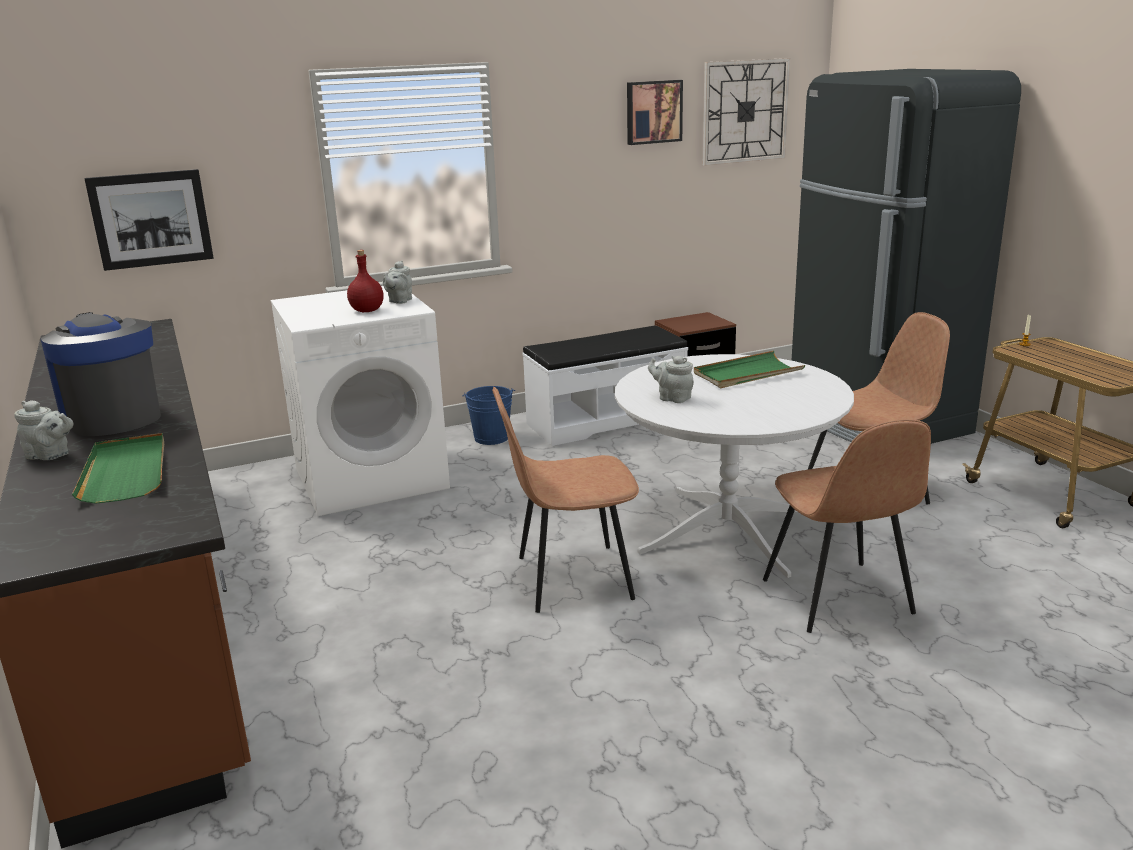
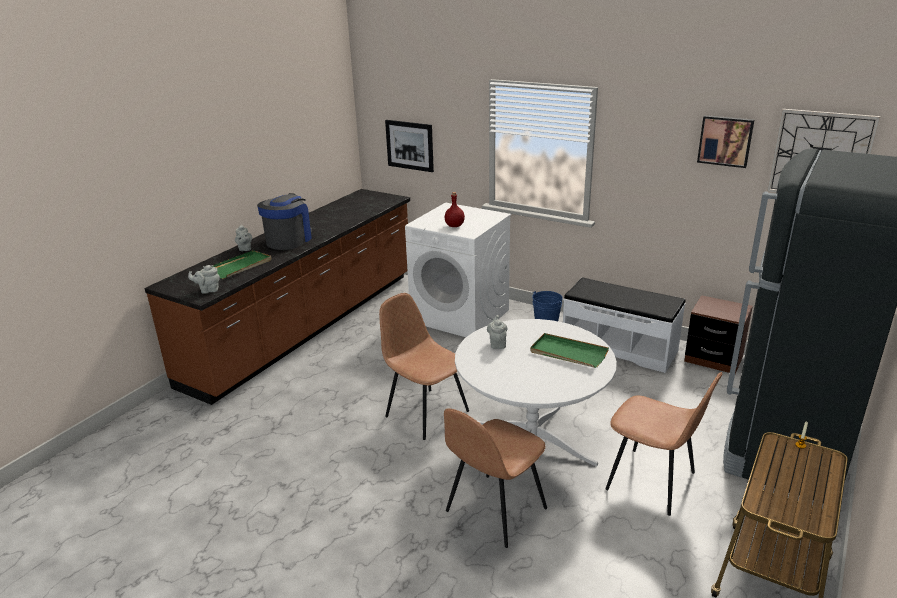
camera: 55 degrees right, 5 degrees up
grey teapot [383,261,412,304] -> grey teapot moved to [188,265,220,294]

